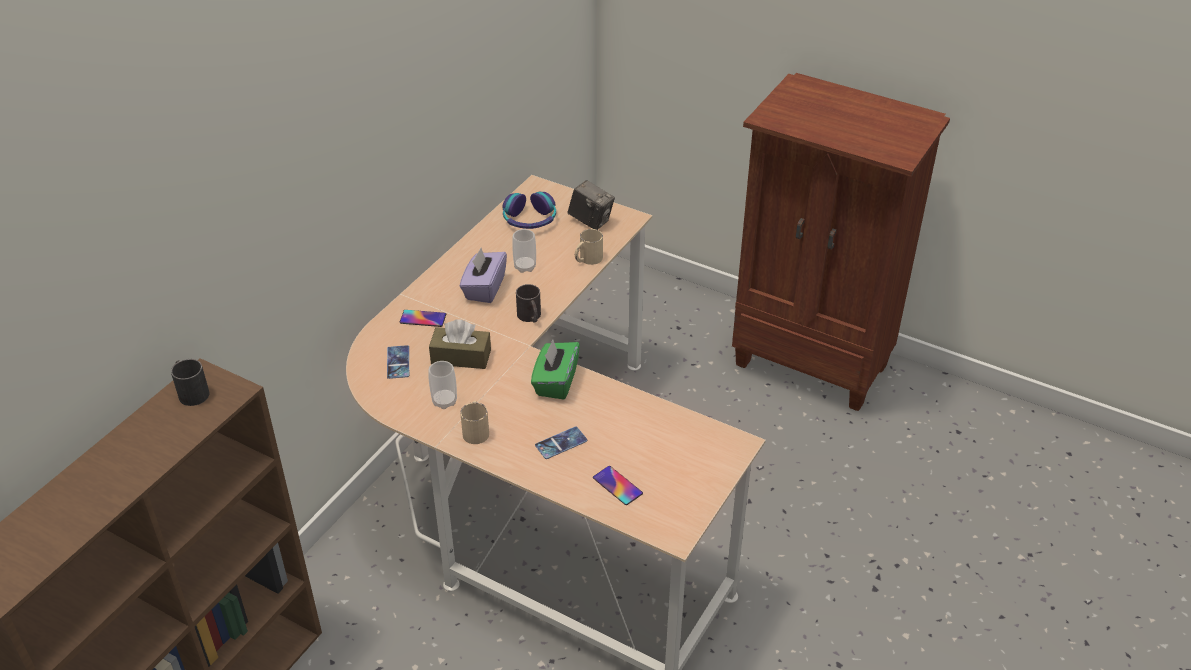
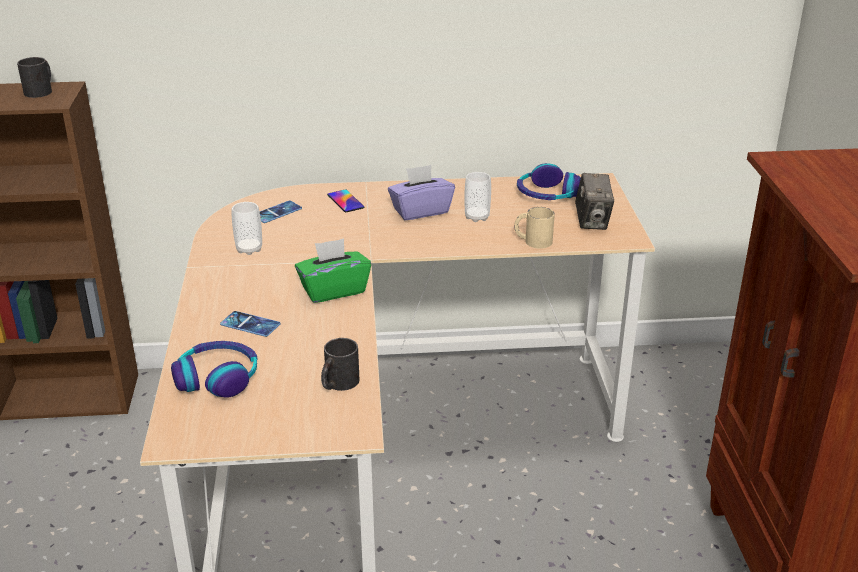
camera: 55 degrees right, 10 degrees down
brown tissue box [429,319,491,369] -> none
beige mug [460,401,489,444] -> none
black mug [516,284,541,323] -> black mug moved to [321,338,360,391]
phone [593,466,643,505] -> headphones [171,341,257,398]

